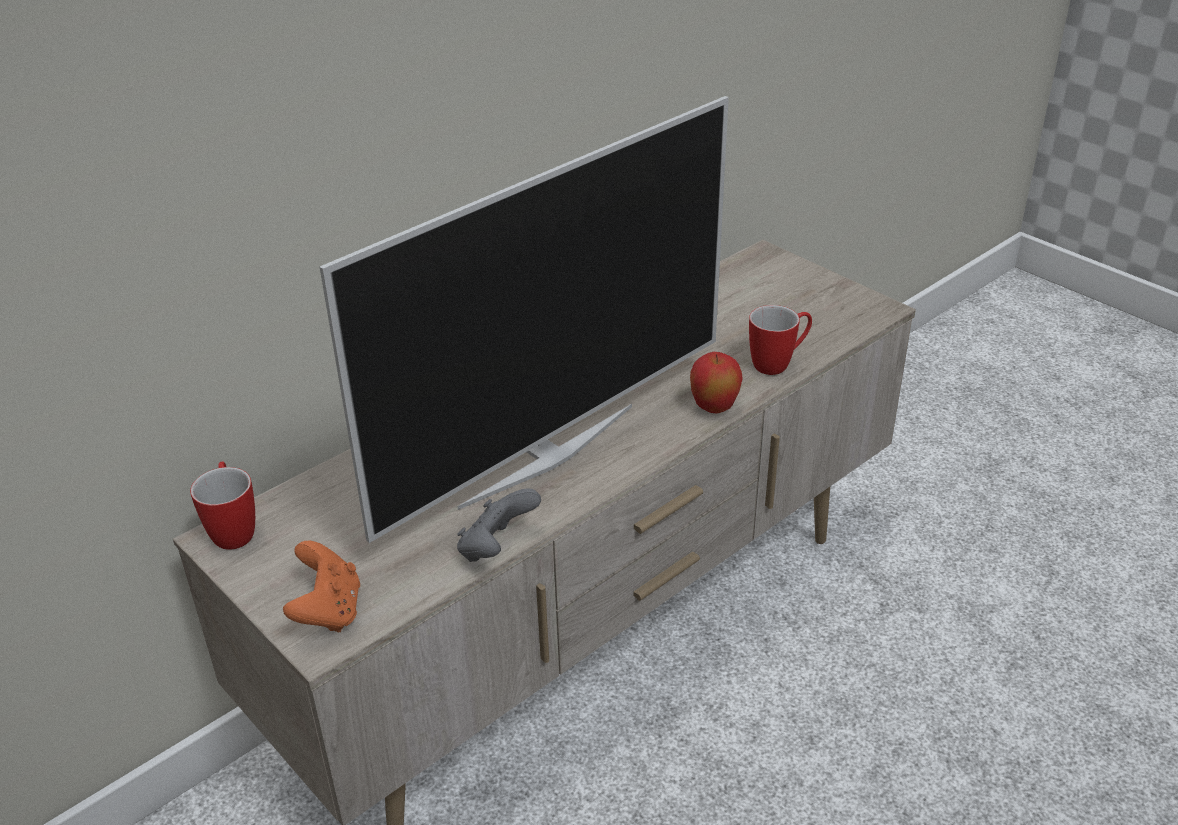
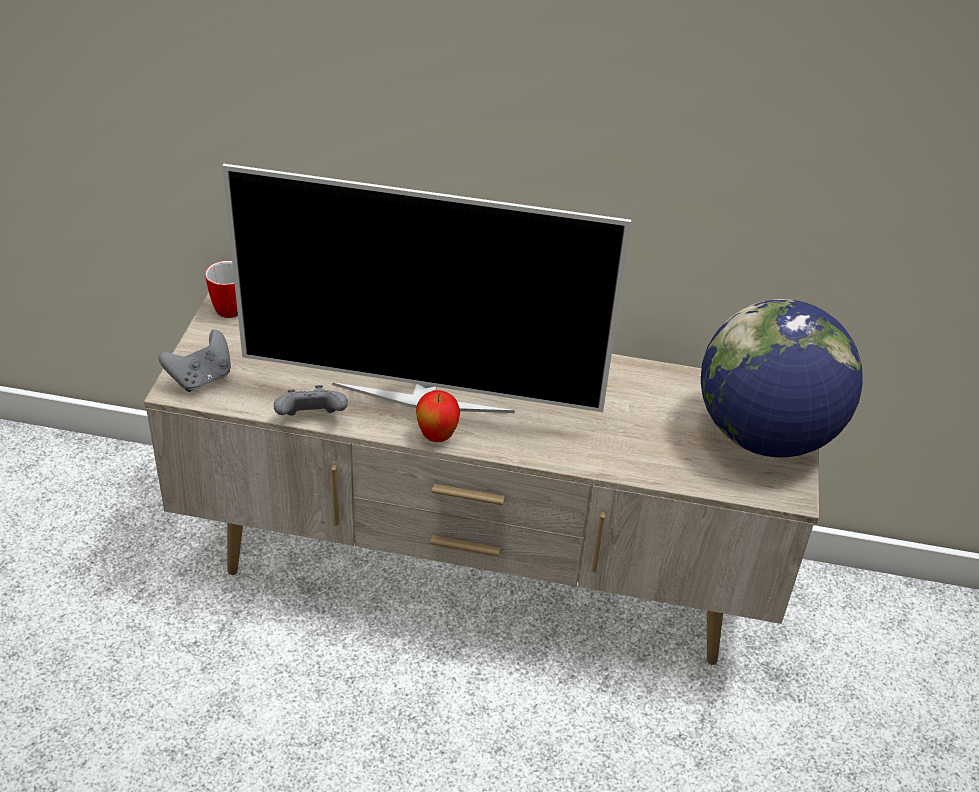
camera: 50 degrees right, 5 degrees up
orange game controller [283,541,360,633] -> grey game controller [159,330,231,392]
apple [690,352,743,413] -> apple moved to [416,390,460,442]
mug [749,305,812,375] -> none
none -> globe [701,299,863,458]

